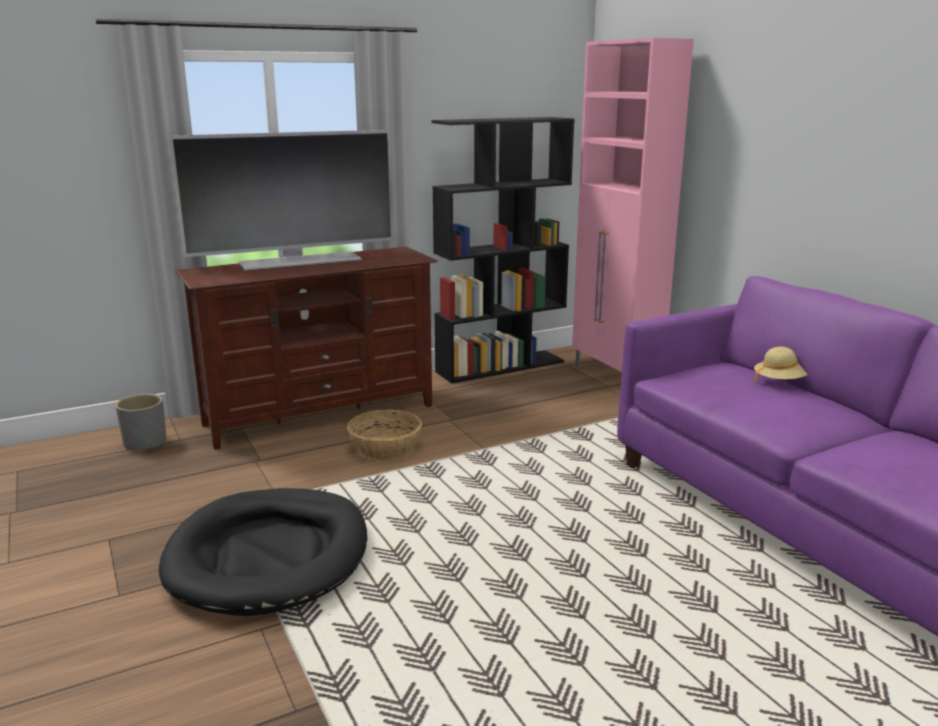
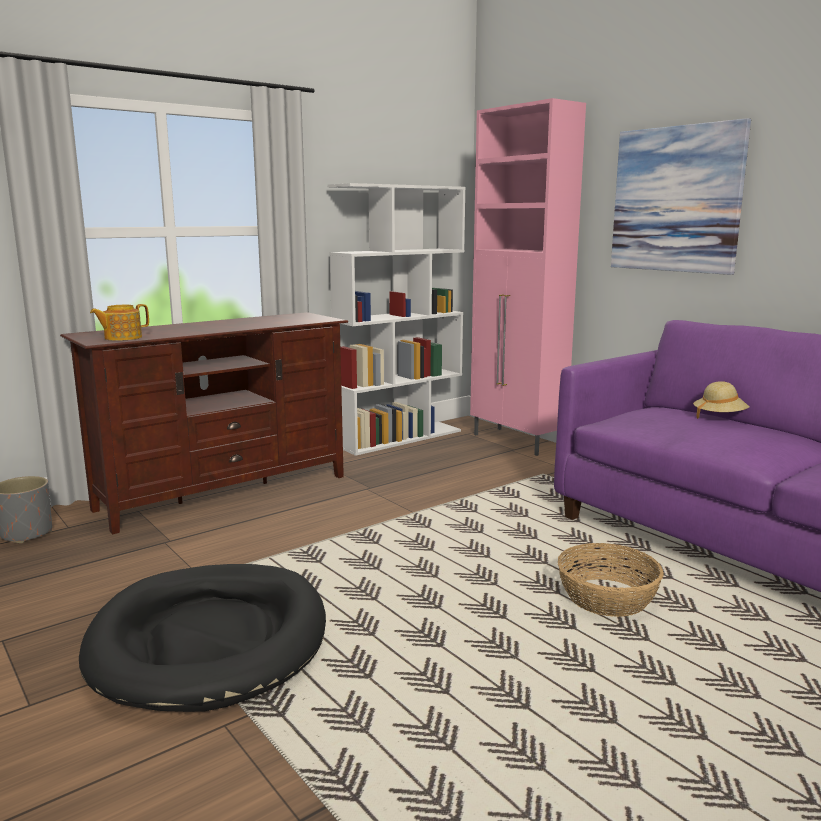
camera: 10 degrees left, 5 degrees down
television [169,130,394,271] -> none
basket [347,409,422,461] -> basket moved to [558,543,664,617]
black bookcase [431,117,574,384] -> white bookcase [328,183,466,456]
none -> teapot [90,304,149,341]
none -> picture [611,118,751,275]

